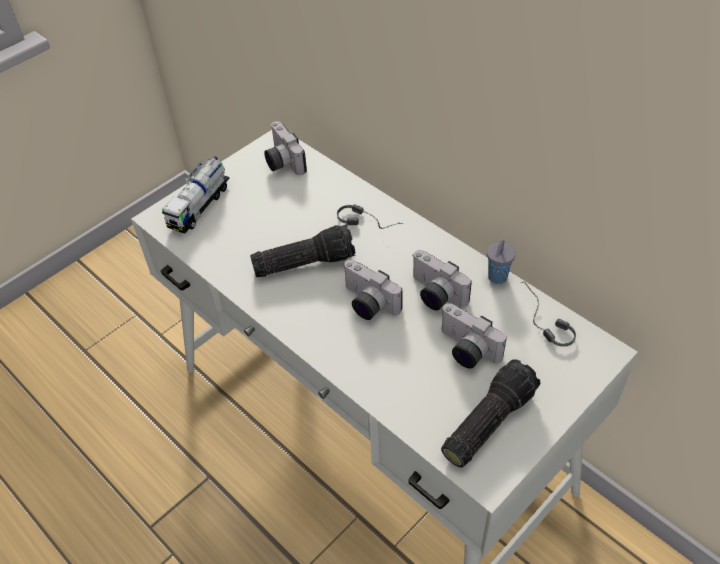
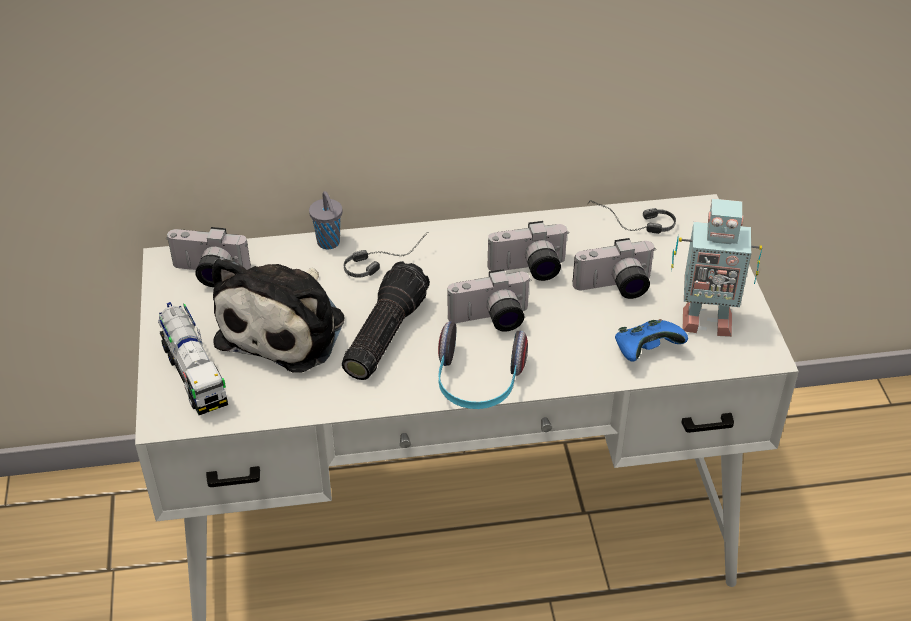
camera: 55 degrees left, 5 degrees down
flashlight [441,359,540,468] -> toy robot [671,198,762,337]
grey cup [487,239,516,284] -> grey cup moved to [309,191,343,250]
none -> plush toy [212,257,344,372]
none -> headphones [438,321,528,409]
none -> blue game controller [615,319,688,362]

